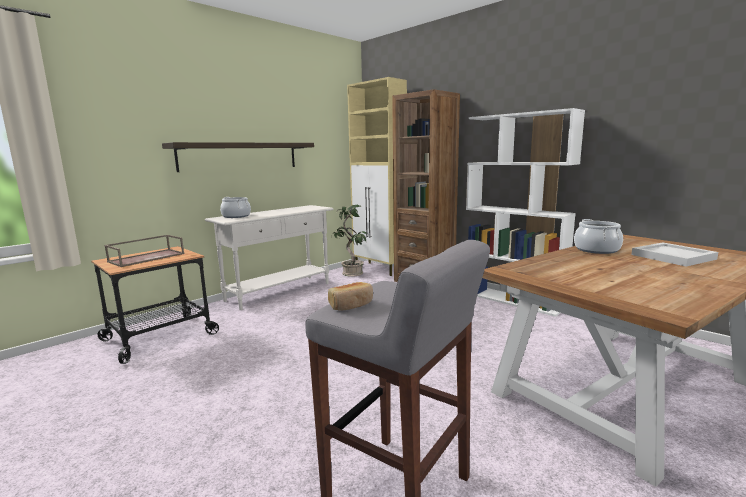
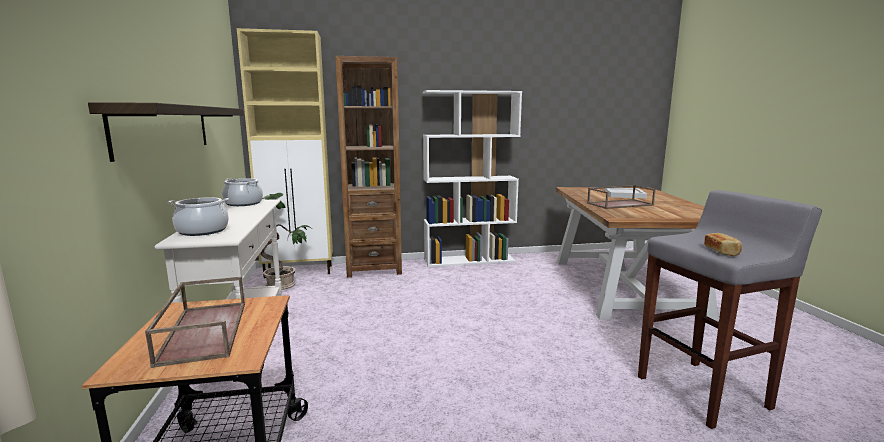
camera: 55 degrees left, 0 degrees up
cooking pot [574,219,623,254] -> cooking pot moved to [222,178,263,206]
none -> brown tray [587,185,656,209]

